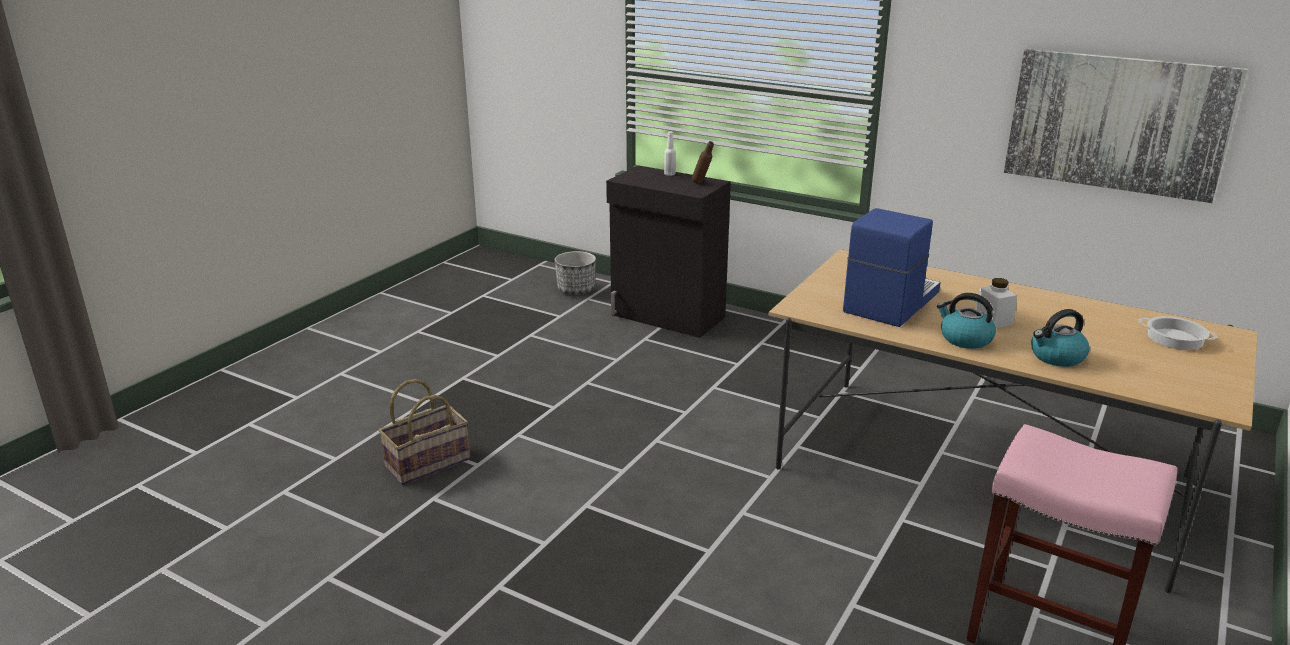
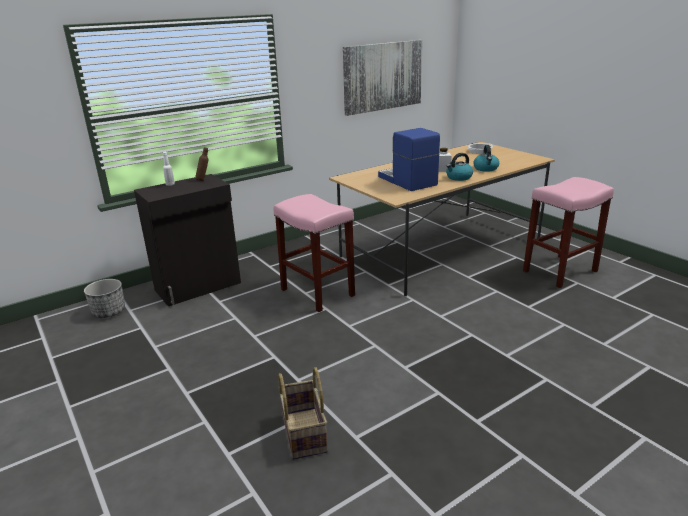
camera: 65 degrees left, 0 degrees up
none -> pink stool [273,194,355,312]

